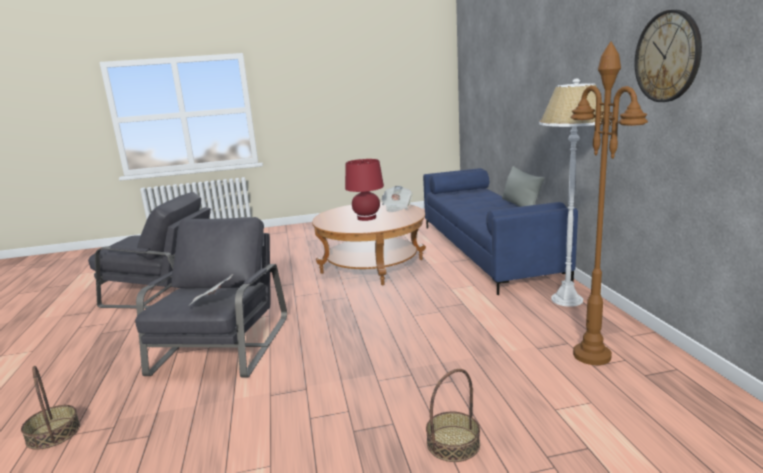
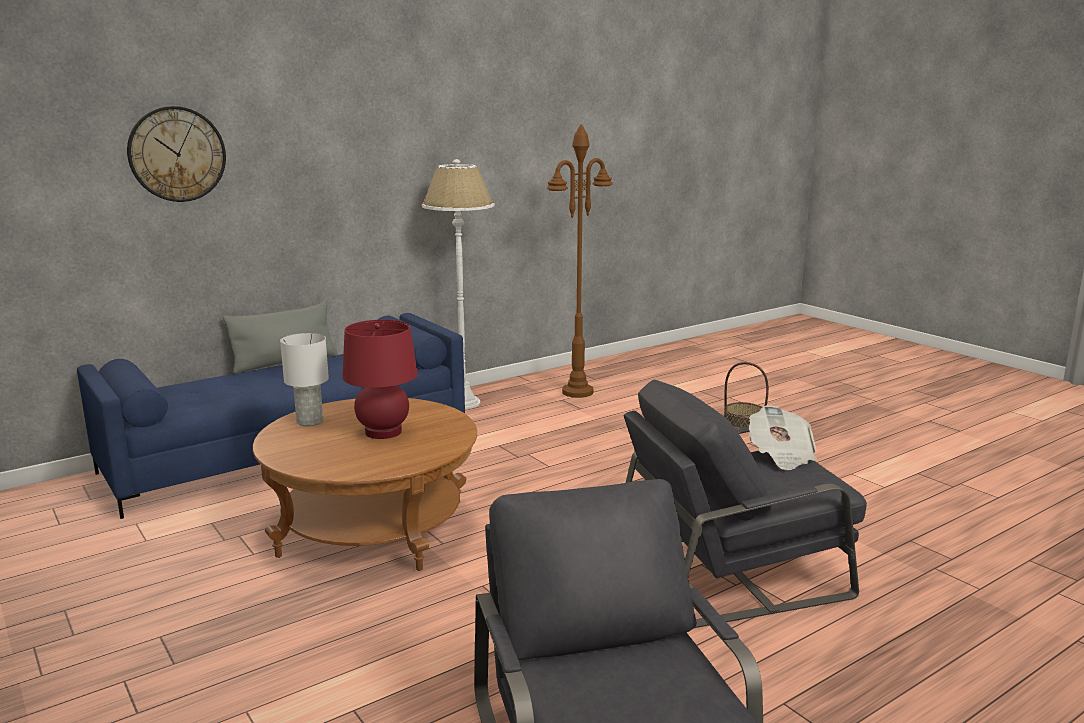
camera: 115 degrees left, 0 degrees up
basket [21,366,80,450] -> none
newspaper [381,185,413,212] -> white table lamp [280,333,329,426]
wall clock [635,10,702,102] -> wall clock moved to [127,106,226,202]

